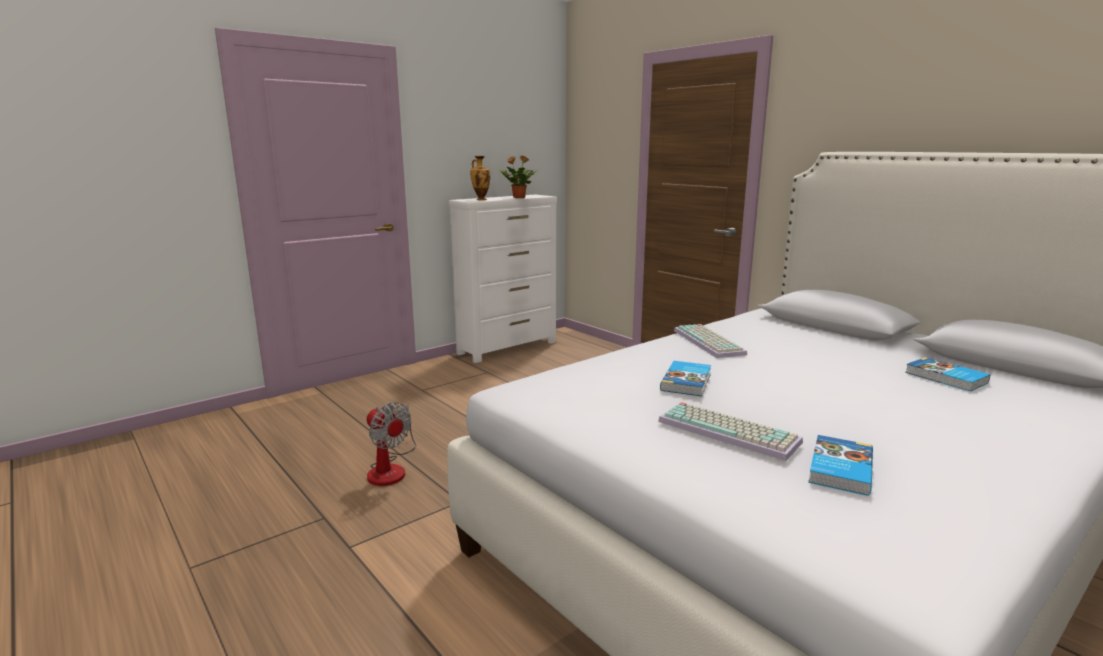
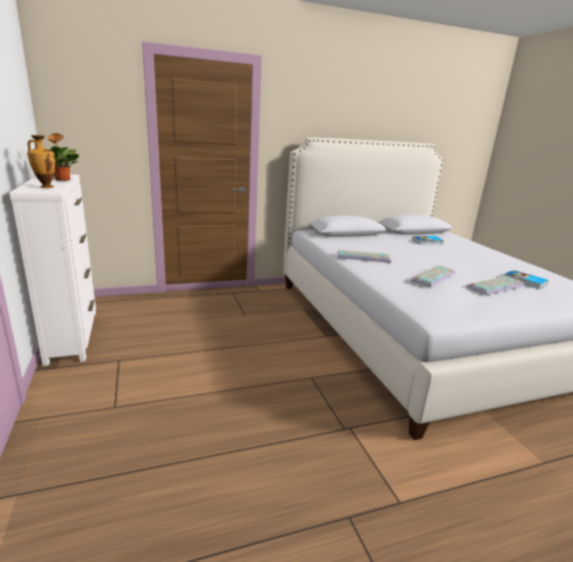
camera: 70 degrees left, 5 degrees up
fan [367,402,416,486] -> none
book [660,361,711,396] -> keyboard [411,265,456,287]

